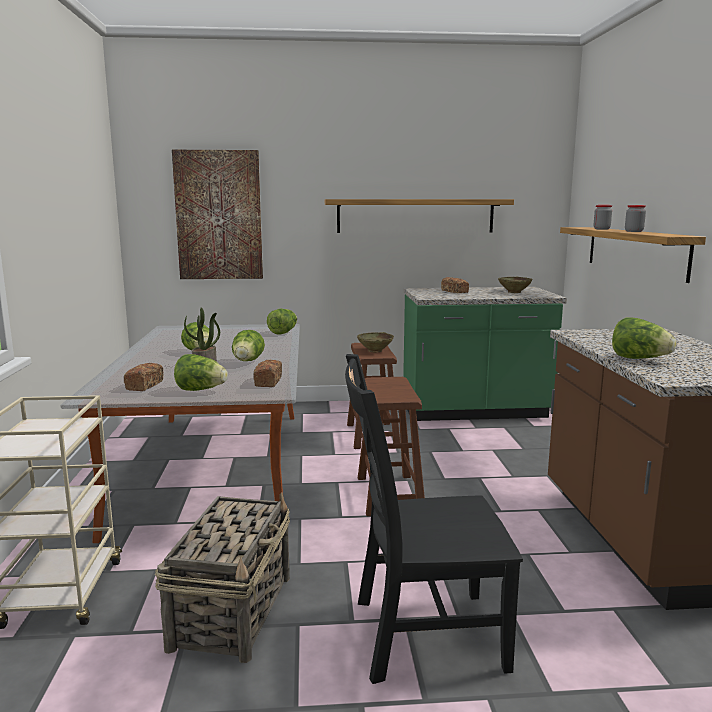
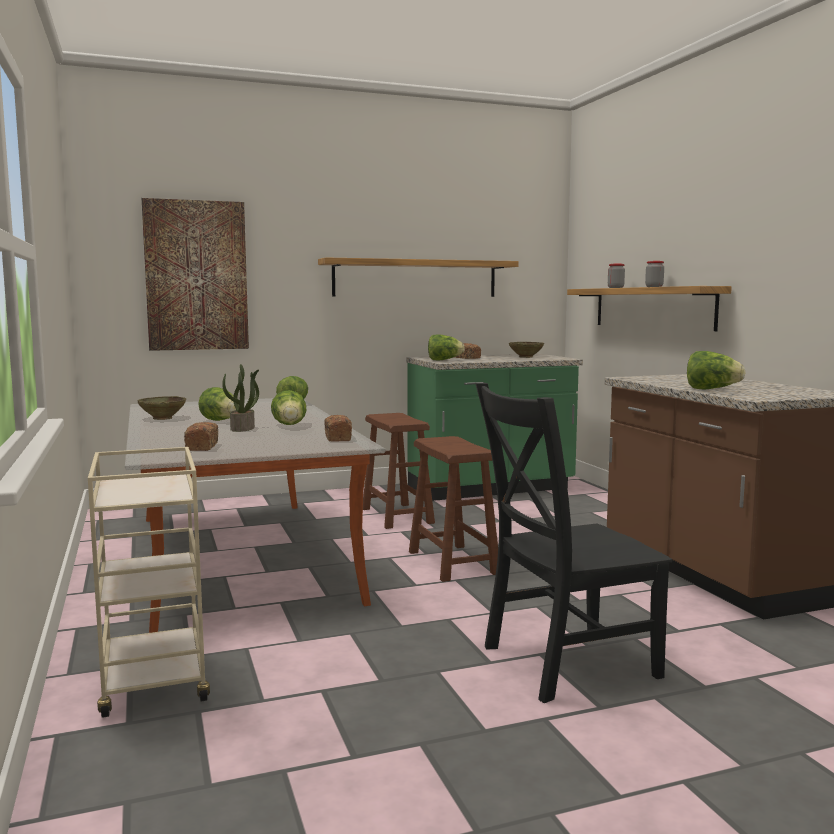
camera: 15 degrees left, 5 degrees down
basket [155,492,290,663] -> none
lettuce [174,354,228,391] -> lettuce moved to [428,334,465,360]
beige bowl [357,332,394,352] -> beige bowl moved to [137,396,186,420]

